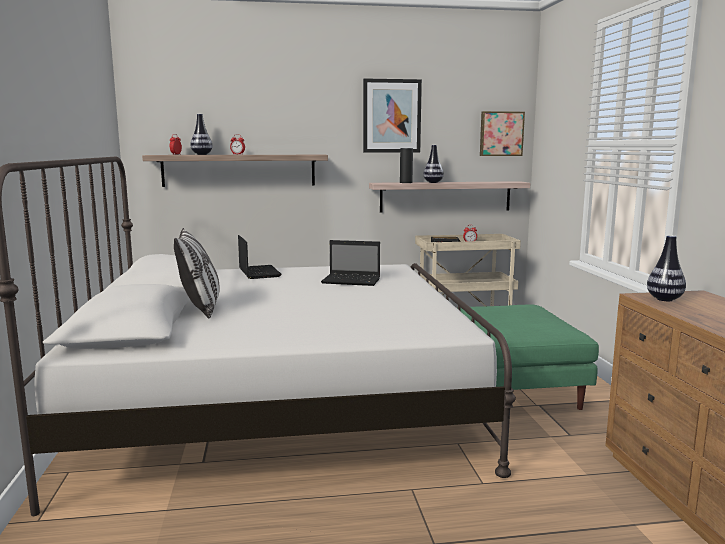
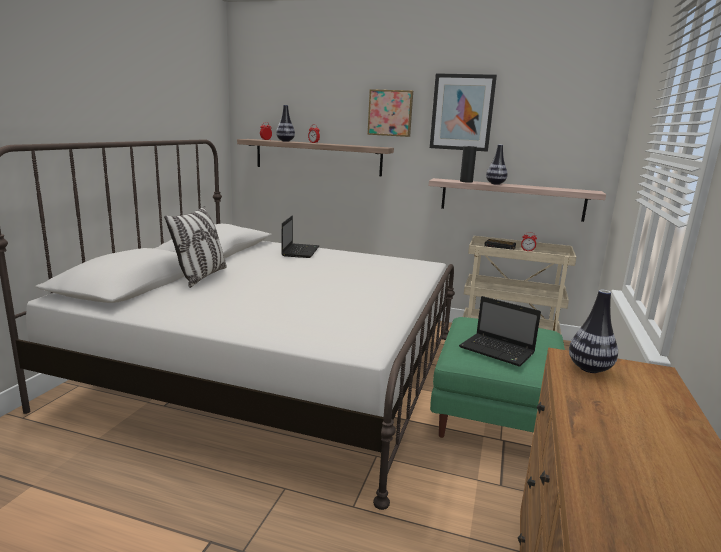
camera: 25 degrees right, 5 degrees up
laptop [321,240,380,286] -> laptop moved to [459,296,541,367]
picture [480,111,525,156] -> picture moved to [367,89,413,137]

